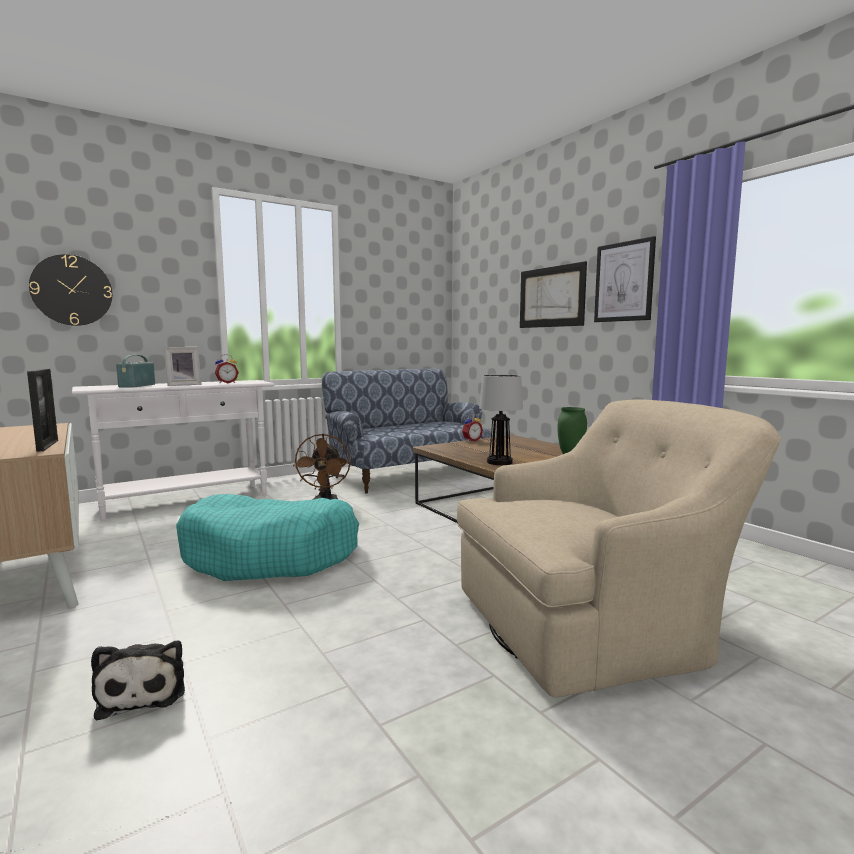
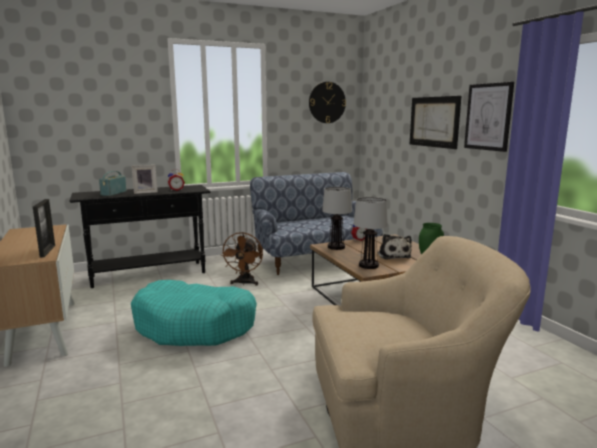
camera: 10 degrees right, 5 degrees up
wall clock [29,254,112,326] -> wall clock moved to [309,82,346,123]
white console table [72,380,275,521] -> black console table [69,185,210,288]
plush toy [91,640,185,720] -> plush toy moved to [378,234,412,260]
none -> table lamp [322,187,352,250]

